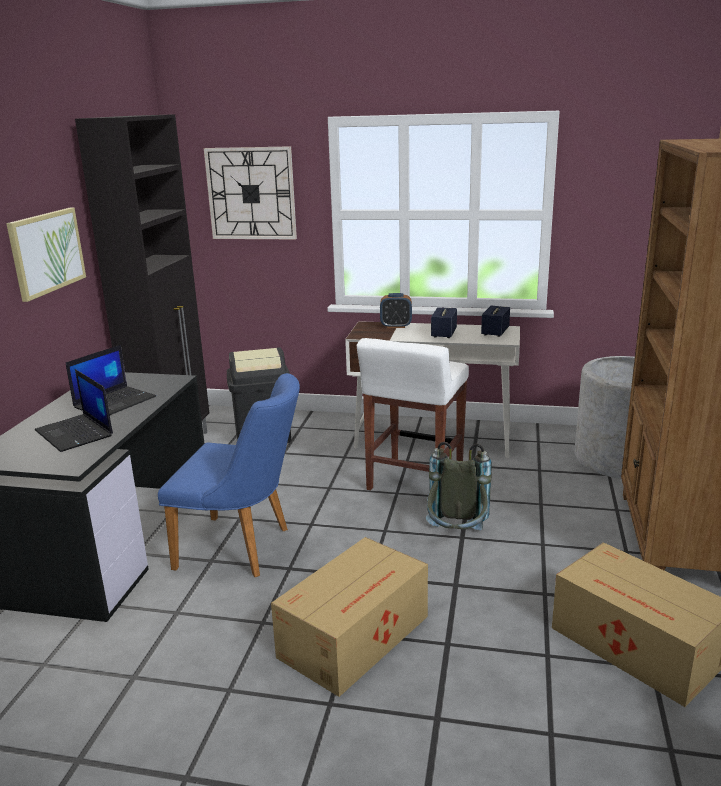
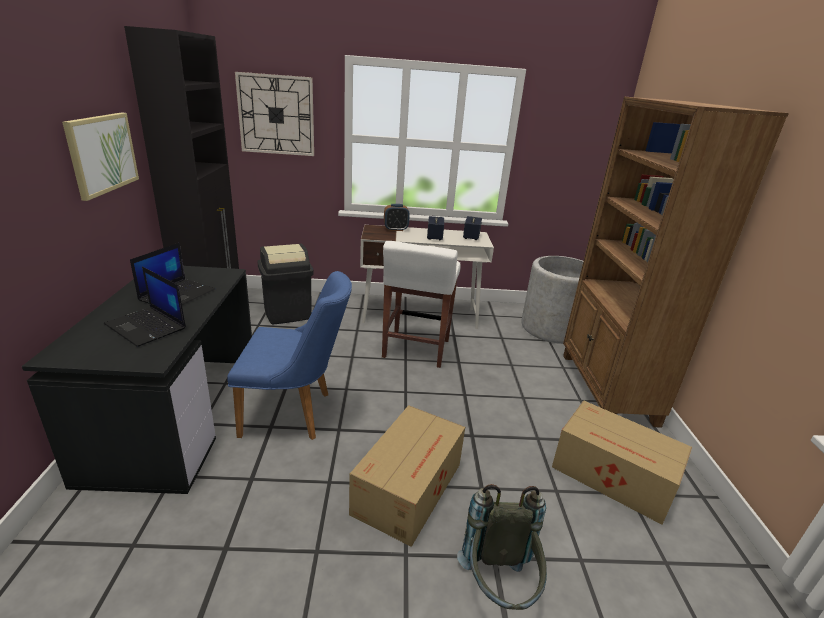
camera: 15 degrees left, 5 degrees up
grey backpack [426,442,492,530] -> grey backpack moved to [457,484,547,610]

